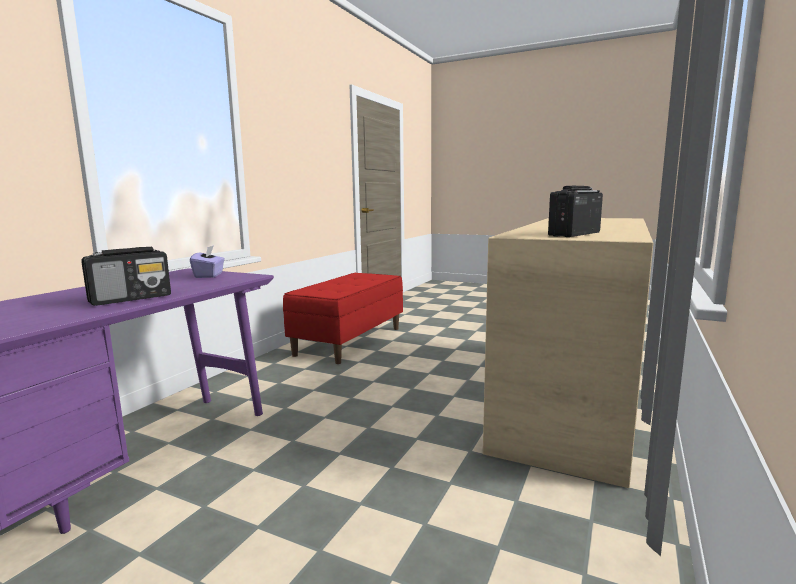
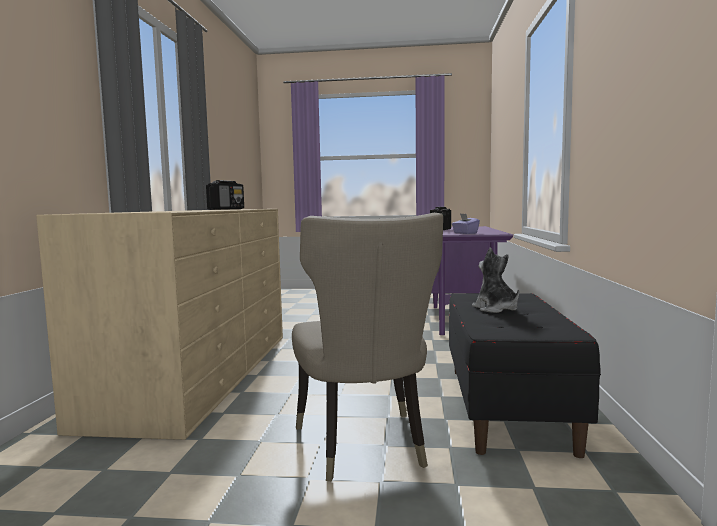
camera: 160 degrees right, 5 degrees down
red bench [283,273,403,364] -> black bench [449,293,601,458]
none -> beige chair [292,213,443,481]
none -> plush toy [472,248,519,313]

